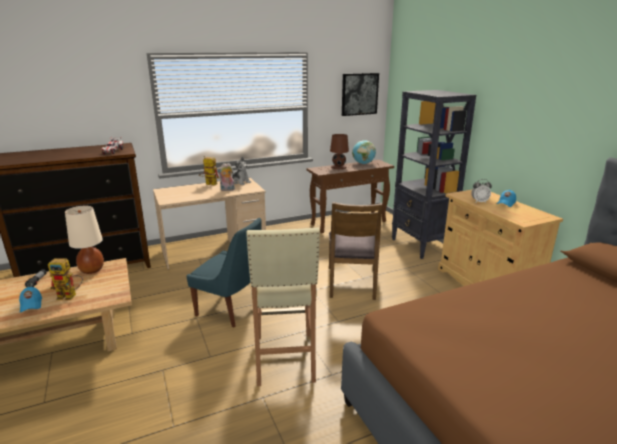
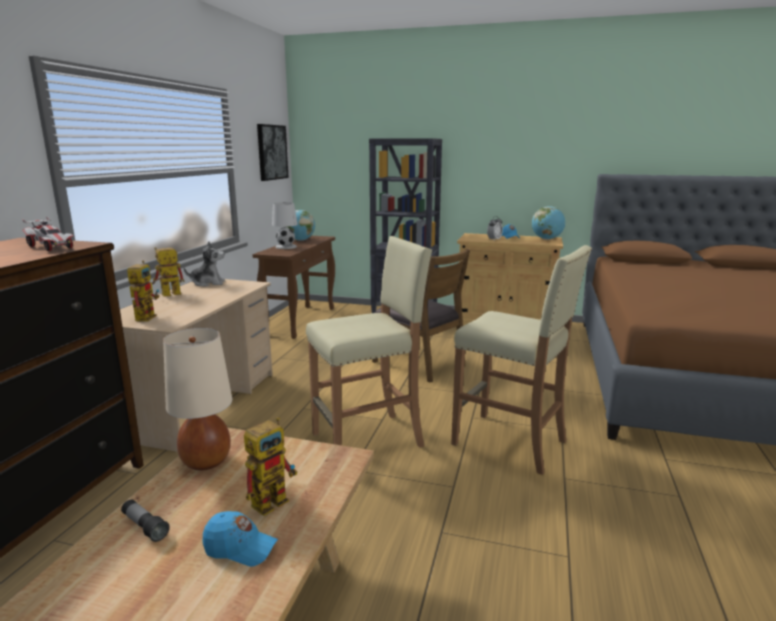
camera: 50 degrees left, 5 degrees down
blue chair [187,217,261,328] -> beige stool [306,236,432,448]
plush toy [217,163,235,191] -> none
brown table lamp [330,134,349,169] -> white table lamp [272,202,298,249]
none -> toy robot [127,260,159,321]
none -> globe [532,206,565,240]

